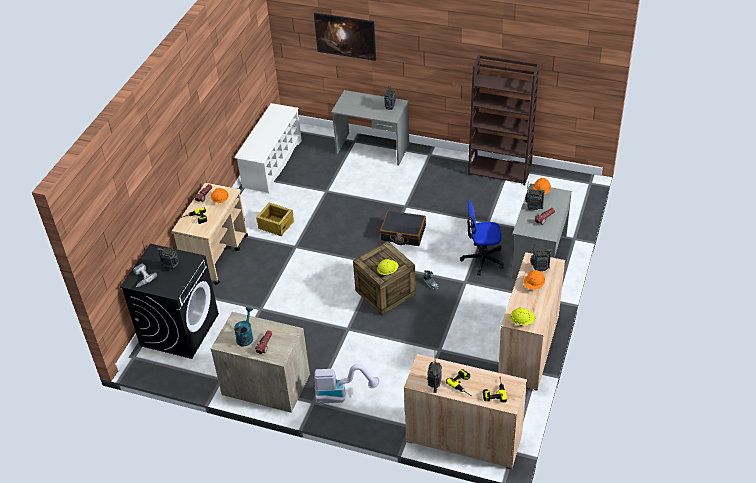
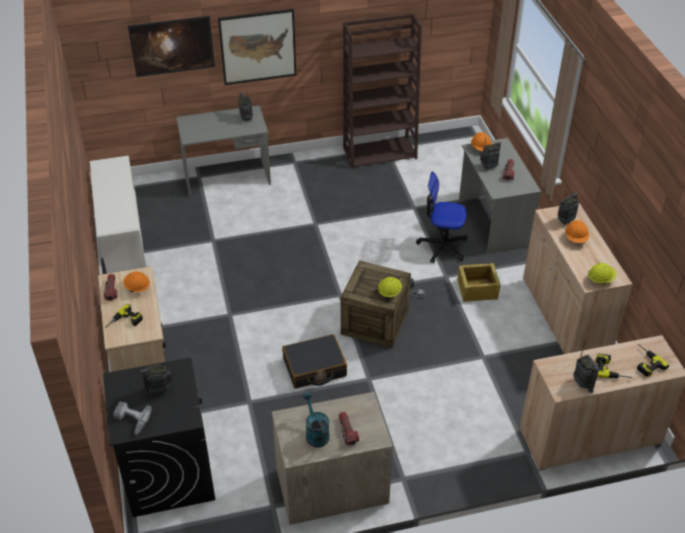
camera: 35 degrees left, 0 degrees up
crate [256,203,294,236] -> crate moved to [457,263,500,302]
vacuum cleaner [314,364,380,405] -> none
black suitcase [380,210,426,246] -> black suitcase moved to [282,334,347,389]
office chair [460,201,504,276] -> office chair turned 45 degrees clockwise [416,172,468,264]
none -> picture [218,9,296,85]

